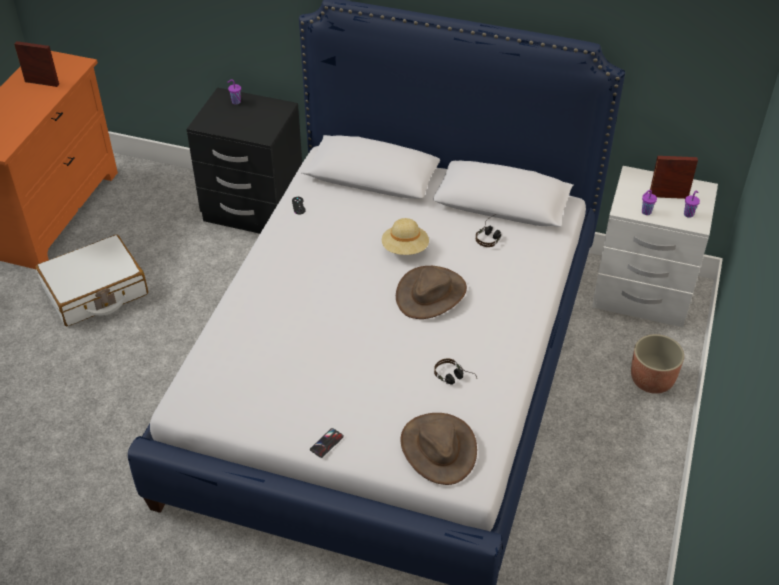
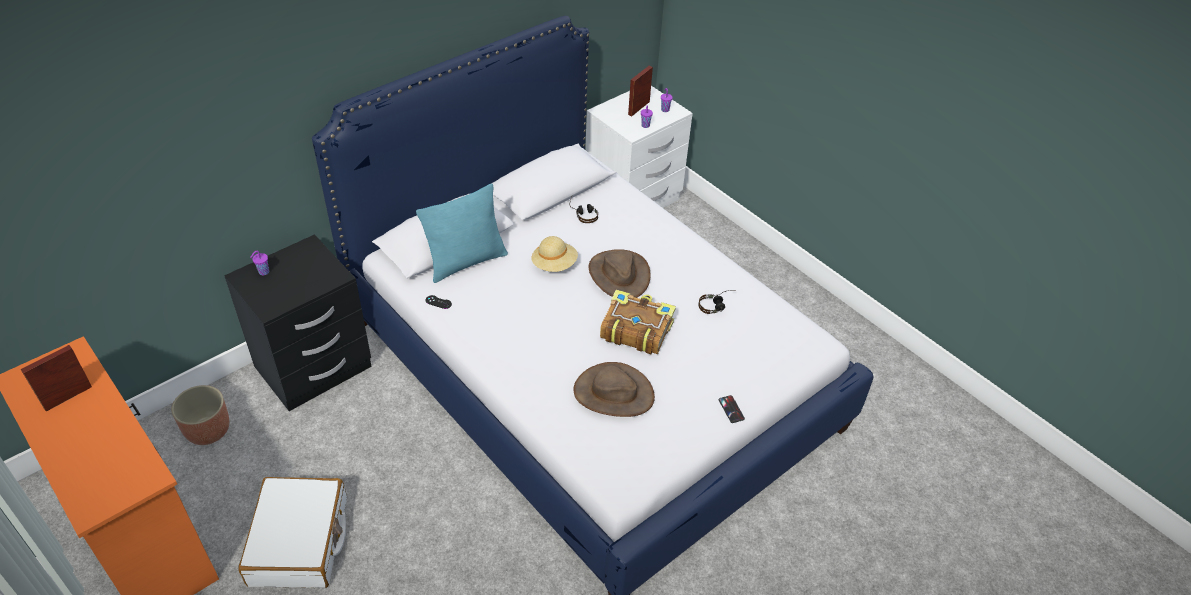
camera: 60 degrees left, 0 degrees up
brown hat [400,413,477,485] -> brown hat moved to [573,362,655,417]
planter [631,334,684,394] -> planter moved to [171,385,229,445]
none -> turquoise pillow [416,184,508,283]
none -> book [600,290,676,354]

